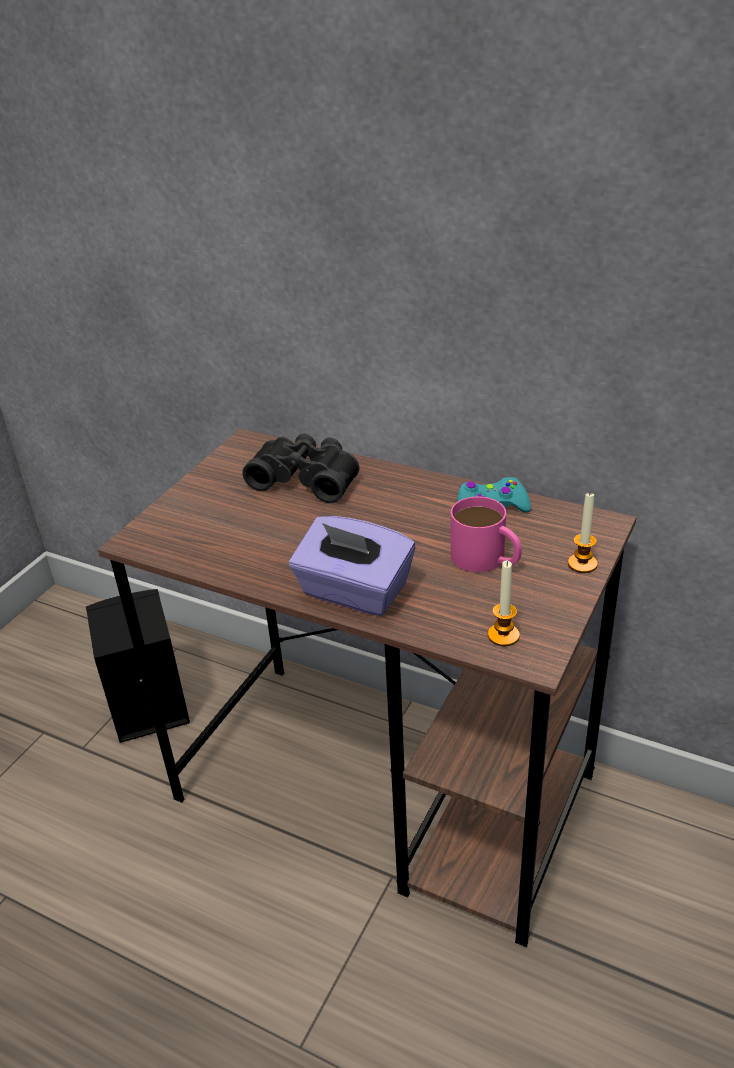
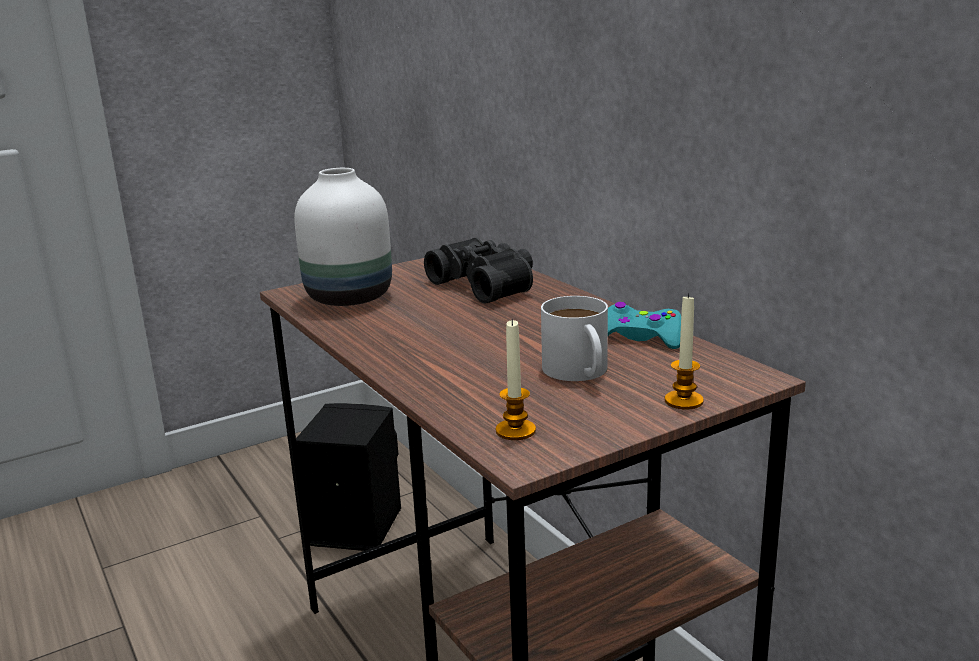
camera: 30 degrees right, 15 degrees down
purple tissue box [289,516,415,616] -> none
pink mug [451,497,522,572] -> white mug [541,296,608,381]
none -> white vase [294,168,392,306]

